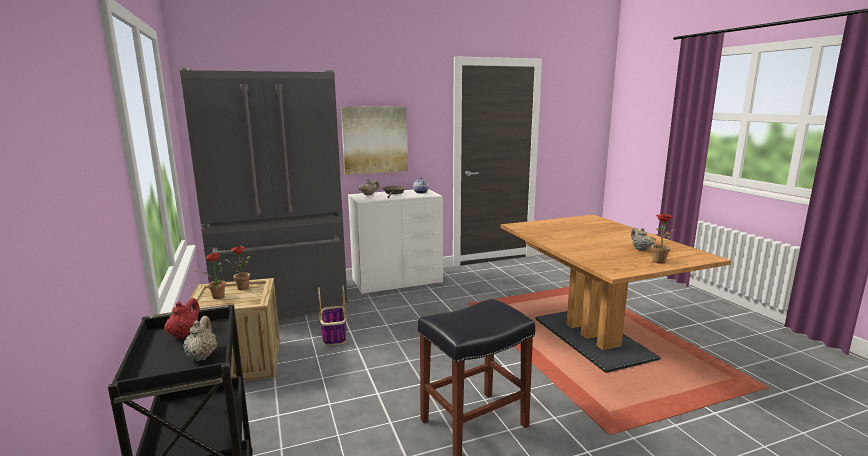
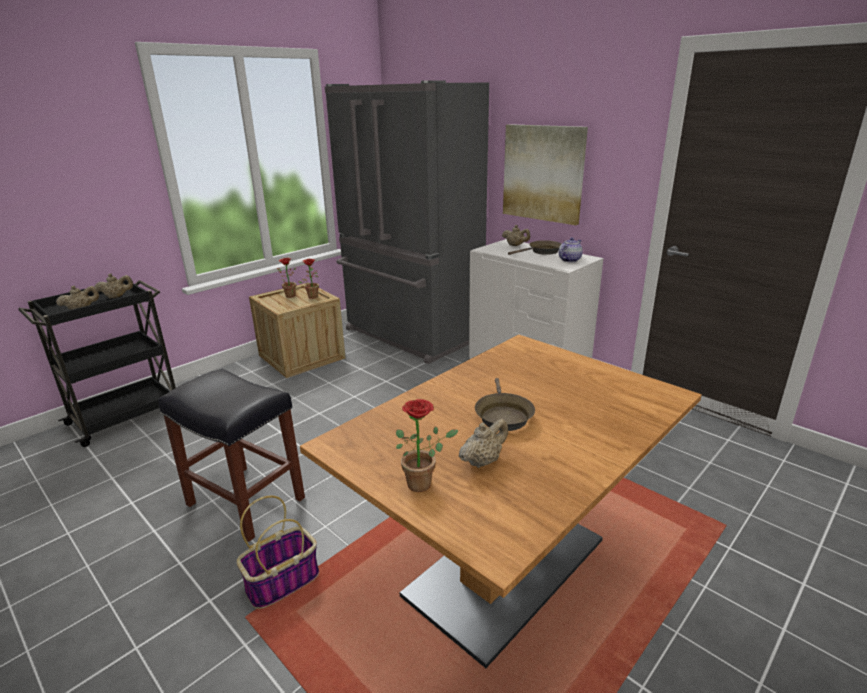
camera: 65 degrees right, 10 degrees up
red teapot [164,298,200,339] -> beige teapot [94,274,133,298]
basket [318,285,347,346] -> basket moved to [237,496,319,609]
none -> brown frying pan [475,378,535,431]

